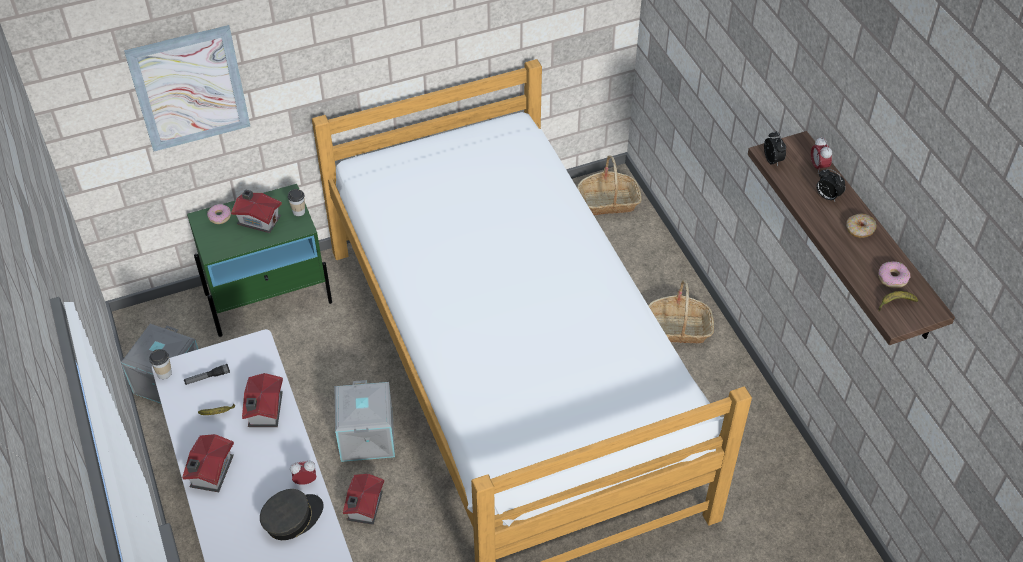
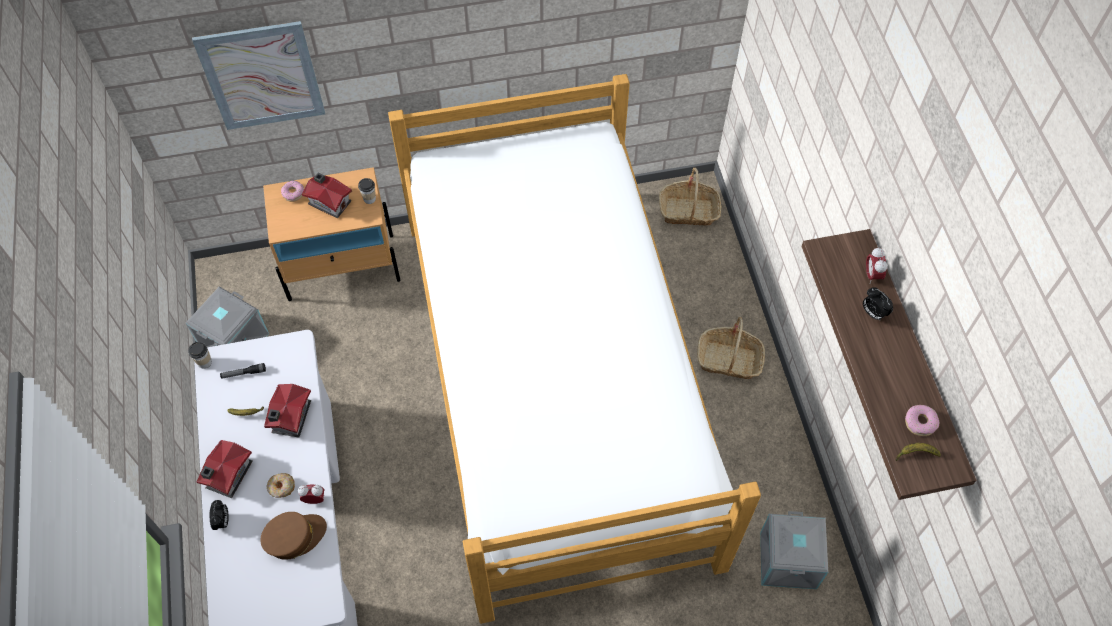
camera: 10 degrees right, 10 degrees up
green nightstand [187,184,332,337] -> beige nightstand [263,167,400,301]
grey cap [260,489,324,540] -> brown cap [260,512,327,560]
grey storage box [334,380,395,462] -> grey storage box moved to [760,511,828,589]
toy house [343,474,384,525] -> none
alarm clock [764,131,786,167] -> alarm clock moved to [210,500,228,530]
donut [846,213,877,238] -> donut moved to [266,473,295,498]

